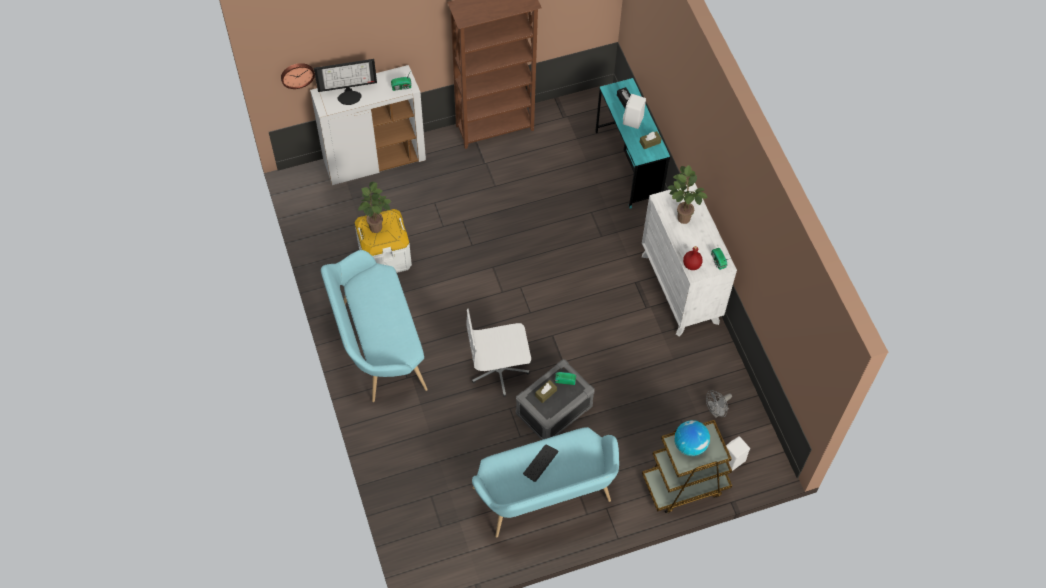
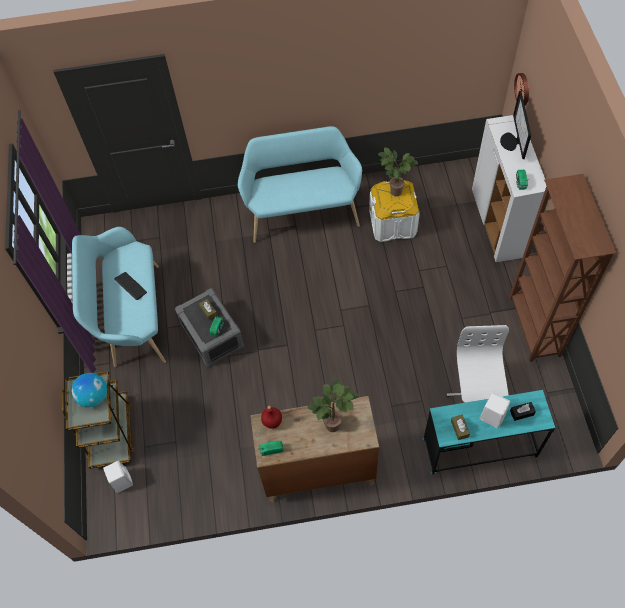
camera: 105 degrees right, 0 degrees up
white office chair [466,308,531,396] -> white office chair moved to [446,325,509,403]
white dresser [642,183,737,337] -> brown dresser [250,396,379,503]
grey fan [706,390,732,418] -> none

